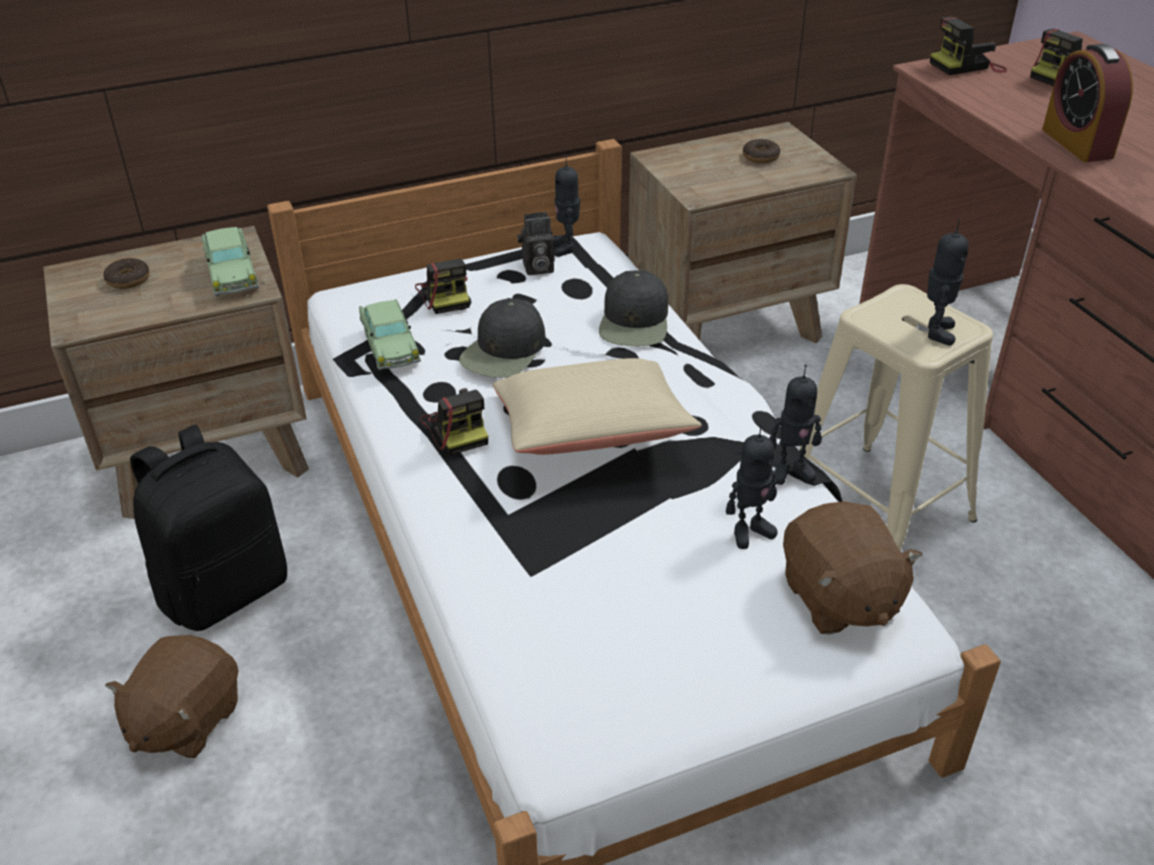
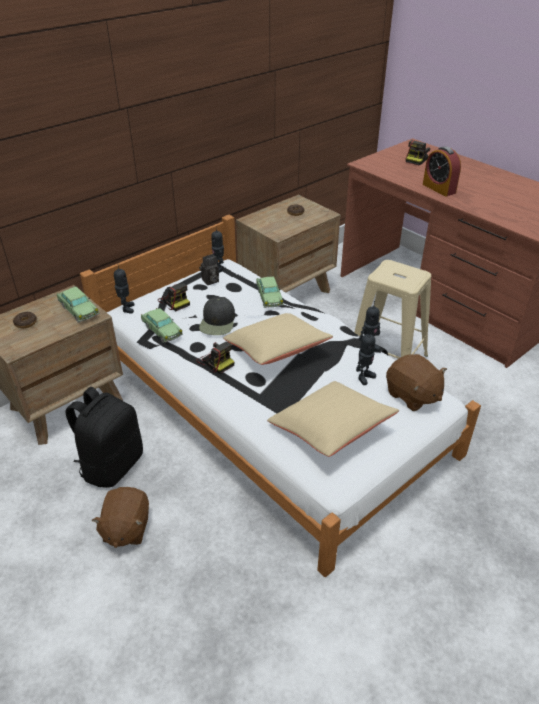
camera: 20 degrees left, 0 degrees up
black cap [599,270,668,346] -> toy car [256,276,284,308]
toy robot [927,219,968,346] -> toy robot moved to [114,266,135,313]
camera [930,17,1007,75] -> none
none -> beige pillow [267,381,399,457]

